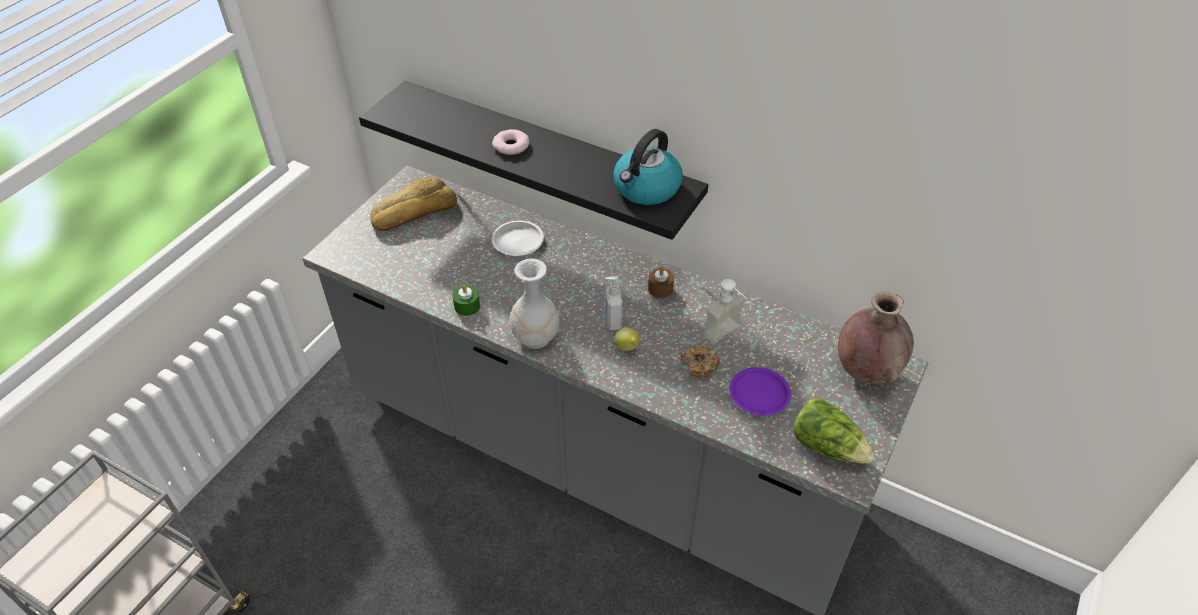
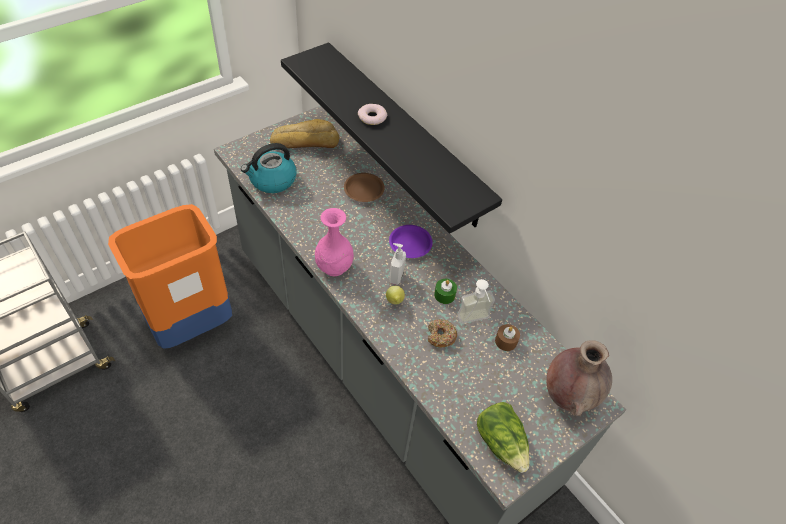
camera: 20 degrees right, 5 degrees up
green candle [453,284,480,316] -> green candle moved to [434,279,457,304]
white plate [492,221,544,256] -> brown plate [344,173,385,202]
white vase [510,258,559,349] -> pink vase [315,208,354,276]
kettle [613,129,683,205] -> kettle moved to [241,143,297,193]
brown candle [648,267,674,298] -> brown candle moved to [495,324,520,351]
purple plate [730,367,791,415] -> purple plate moved to [389,225,433,258]
none -> orange trash can [108,204,232,349]

